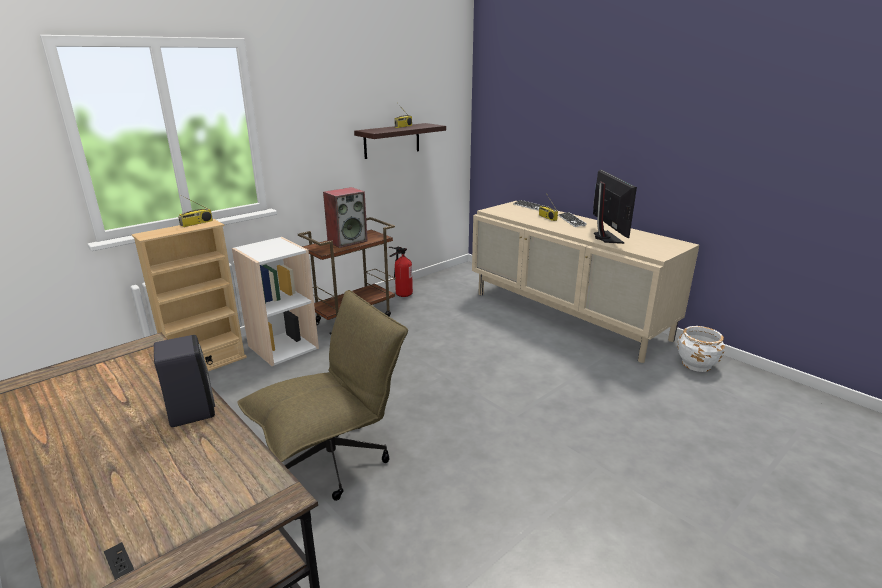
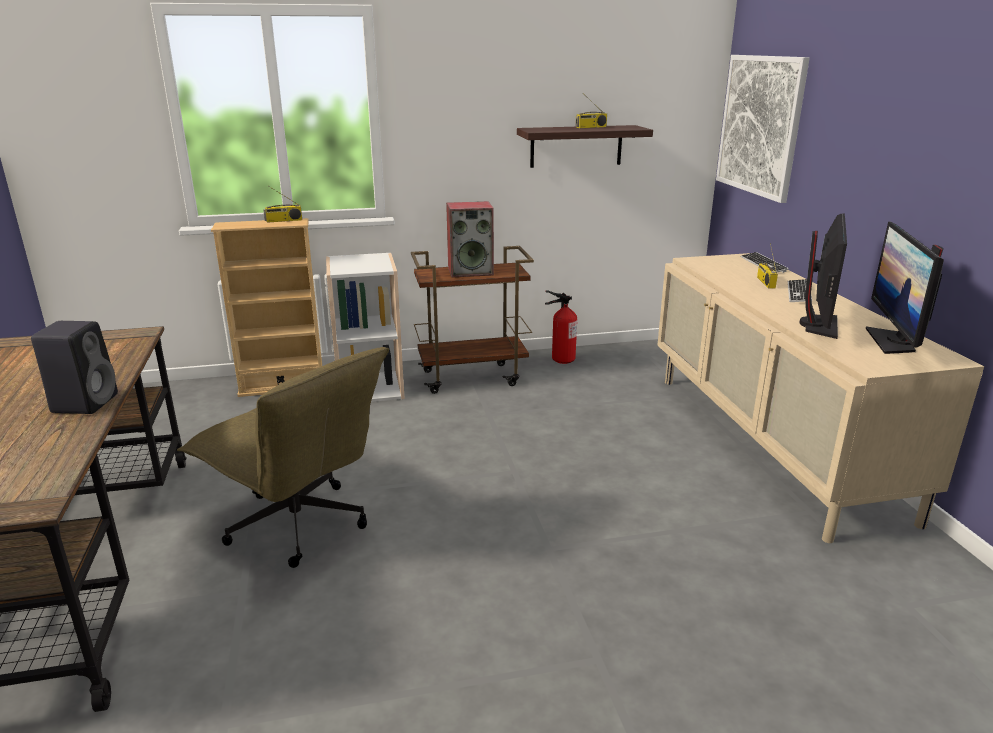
camera: 30 degrees right, 0 degrees up
beige office chair [237,290,408,501] -> beige office chair turned 45 degrees clockwise [177,347,389,568]
white planter [677,326,725,372] -> none
none -> picture [716,55,810,203]
none -> monitor [866,222,944,354]

